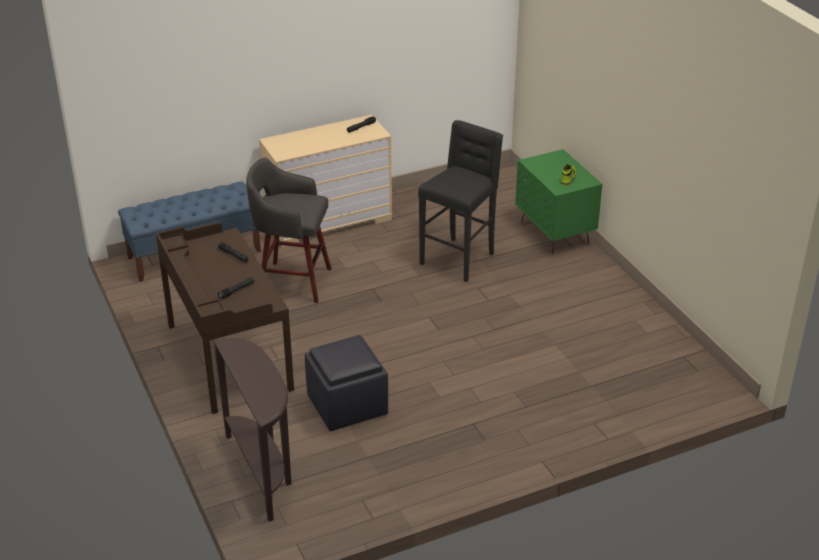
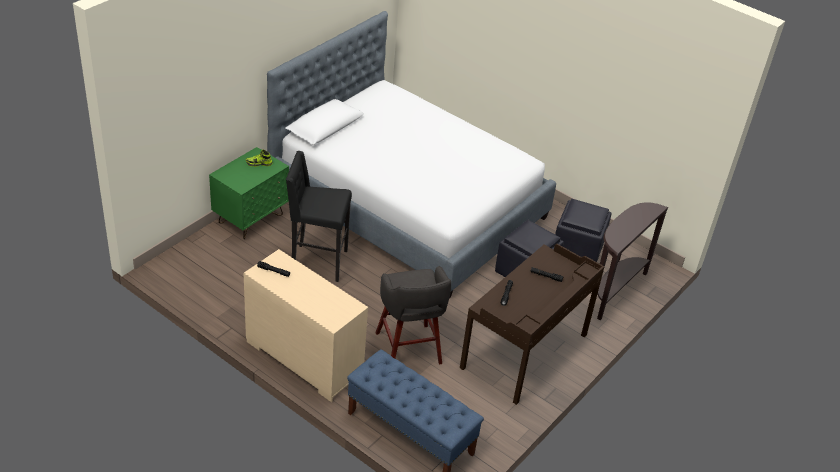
camera: 120 degrees left, 5 degrees up
none -> bed [267,11,556,297]
none -> black ottoman [555,199,612,262]

